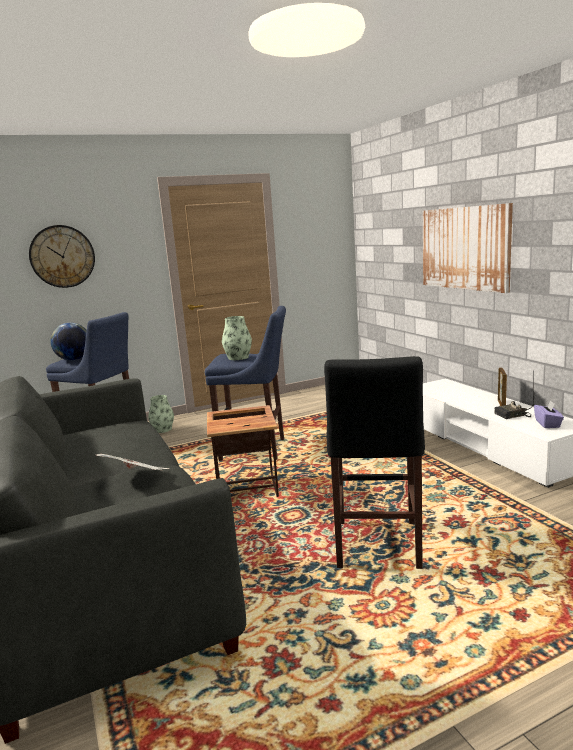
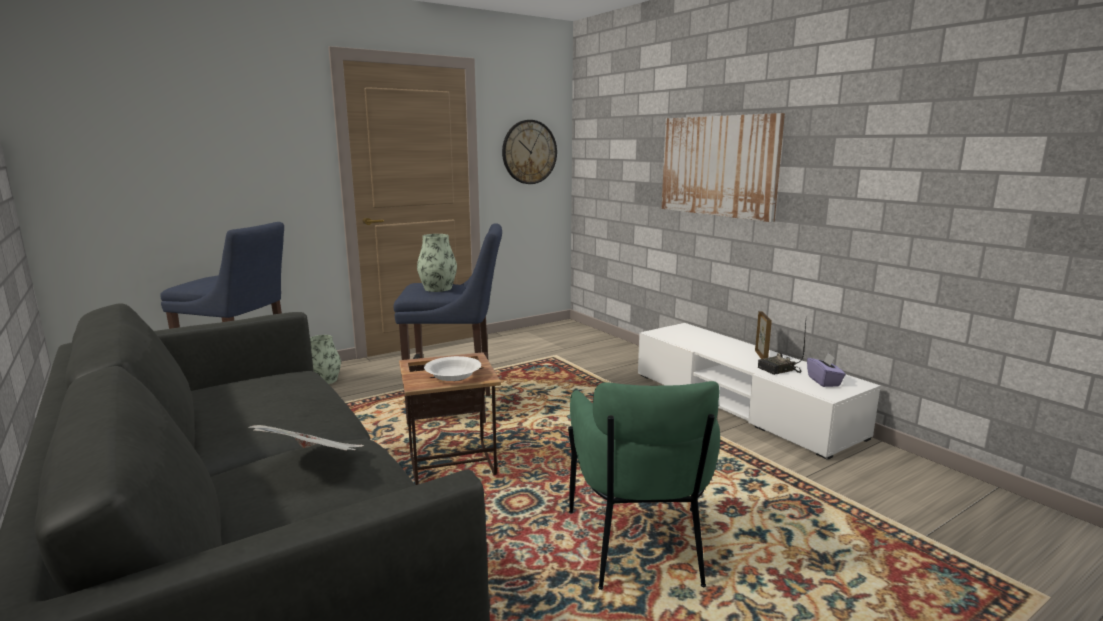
camera: 10 degrees left, 0 degrees up
wall clock [29,225,95,288] -> wall clock moved to [502,120,557,184]
globe [50,323,87,360] -> none
black stool [324,356,425,569] -> green armchair [568,381,720,590]
none -> white bowl [424,356,481,381]

